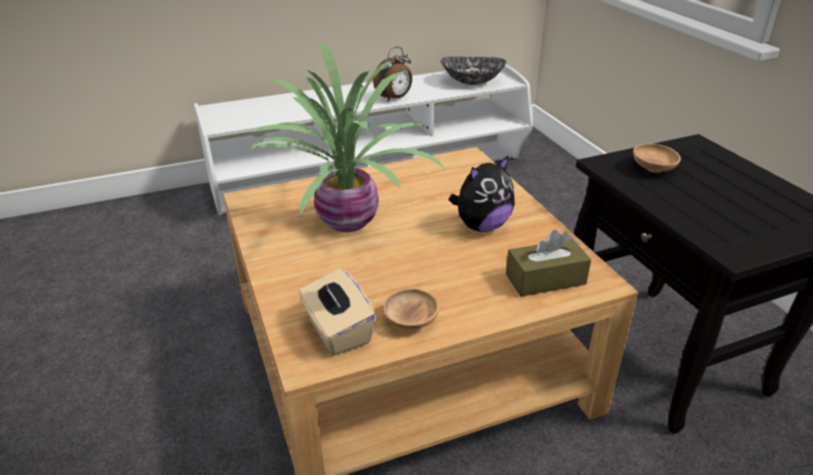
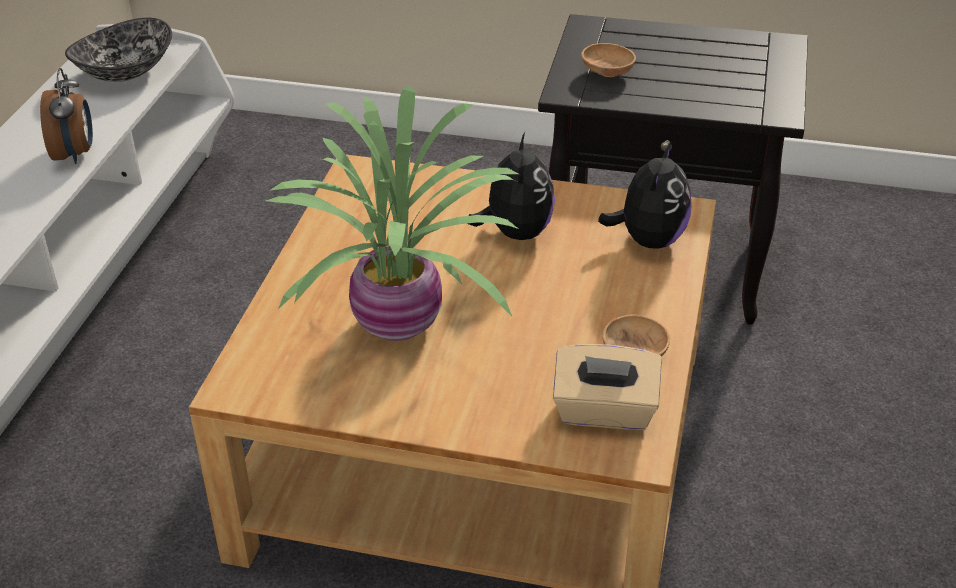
camera: 55 degrees left, 5 degrees up
brown tissue box [506,230,591,297] -> plush toy [598,141,691,249]

